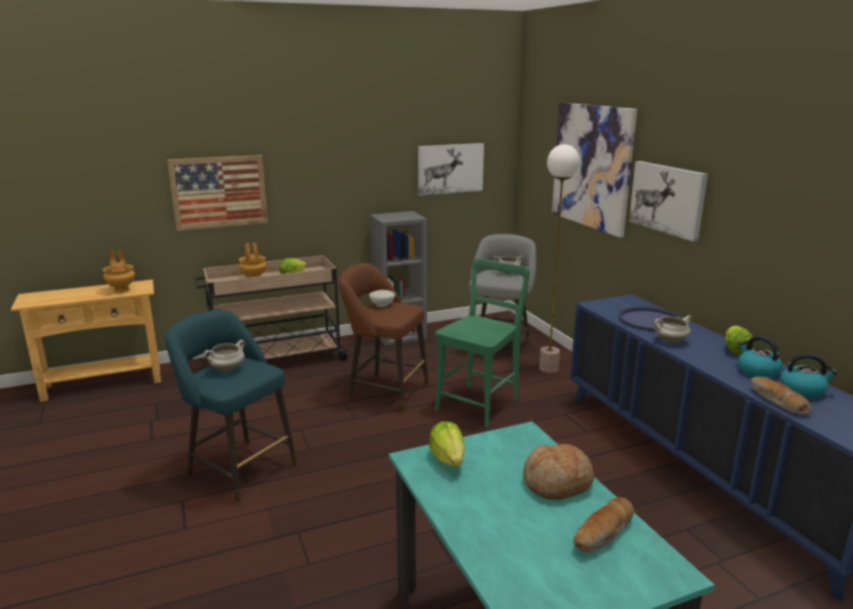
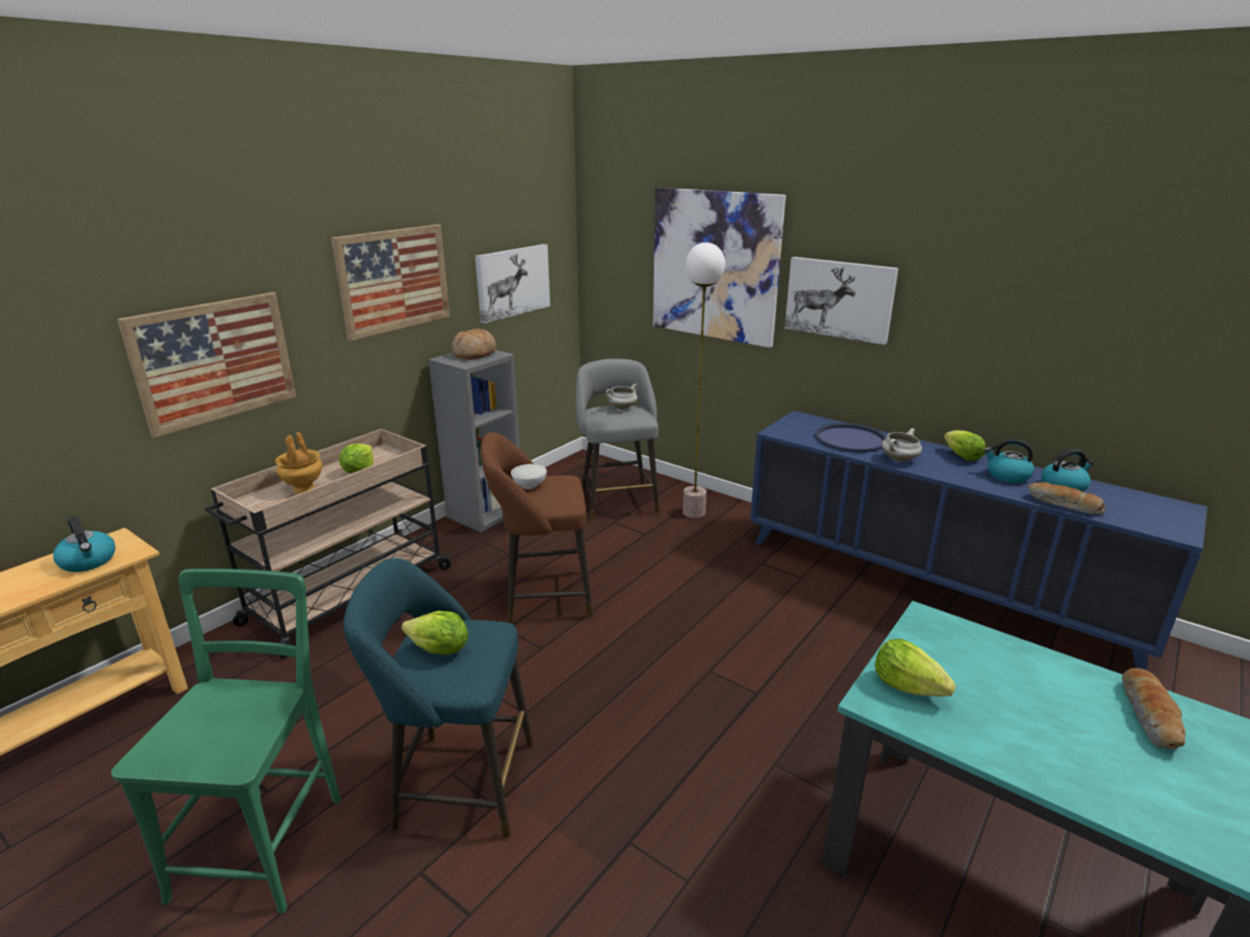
camera: 30 degrees left, 5 degrees up
brown vase [103,250,135,293] -> kettle [53,516,115,572]
white cooking pot [204,340,245,372] -> lettuce [401,611,468,655]
green chair [435,258,530,428] -> green chair moved to [111,569,341,913]
bread [523,444,594,499] -> bread moved to [452,329,496,360]
none -> picture [331,224,450,341]

